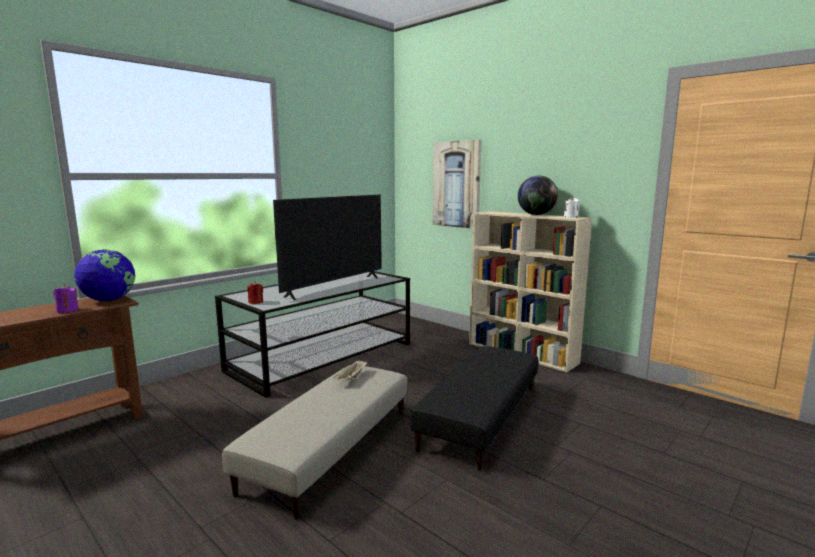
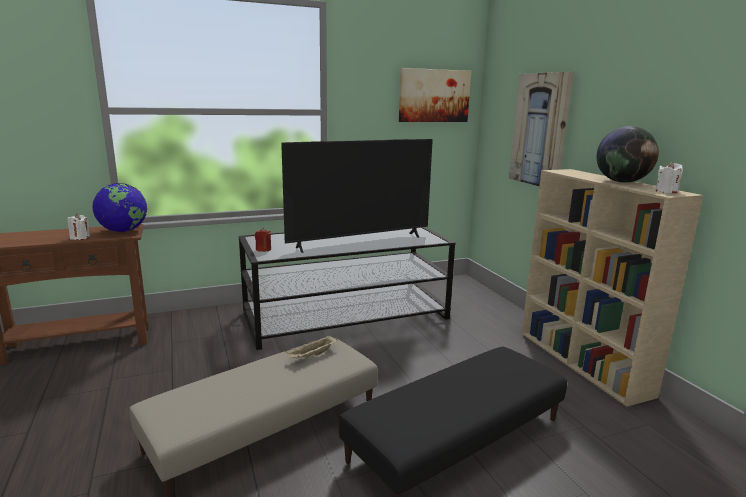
camera: 25 degrees right, 5 degrees up
purple candle [53,284,79,313] -> white candle [68,214,90,240]
none -> picture [399,68,471,122]

